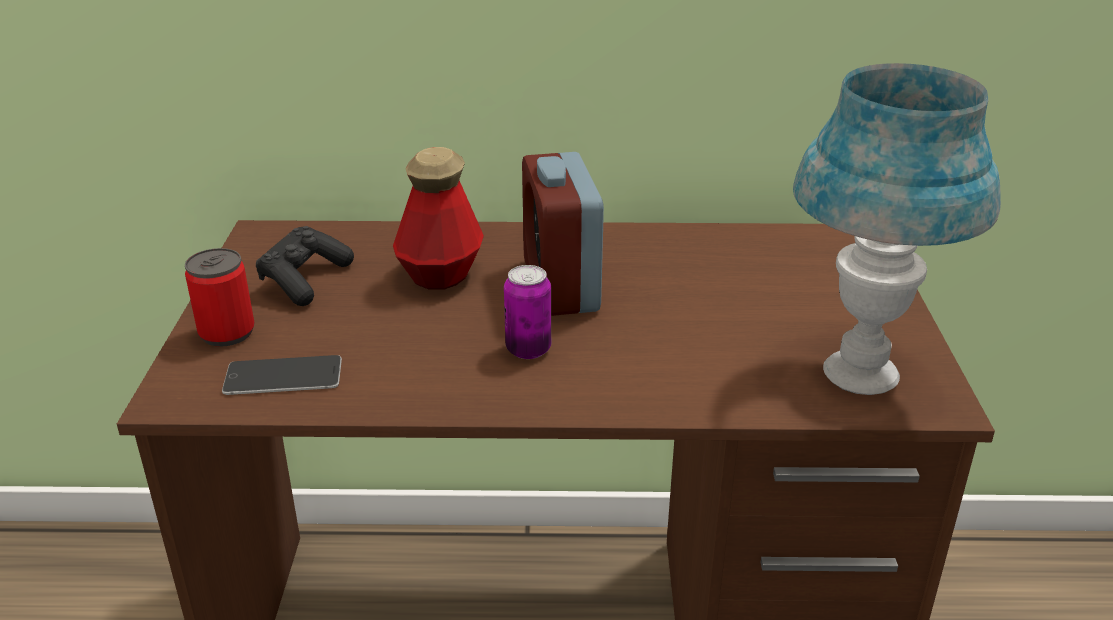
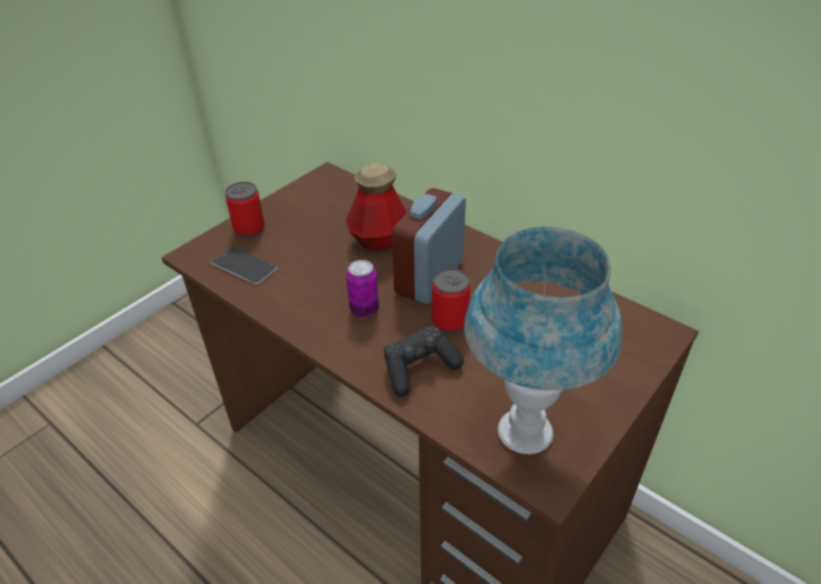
camera: 40 degrees right, 10 degrees up
black game controller [256,226,354,306] -> black game controller moved to [384,326,464,397]
none -> can [432,268,470,333]

